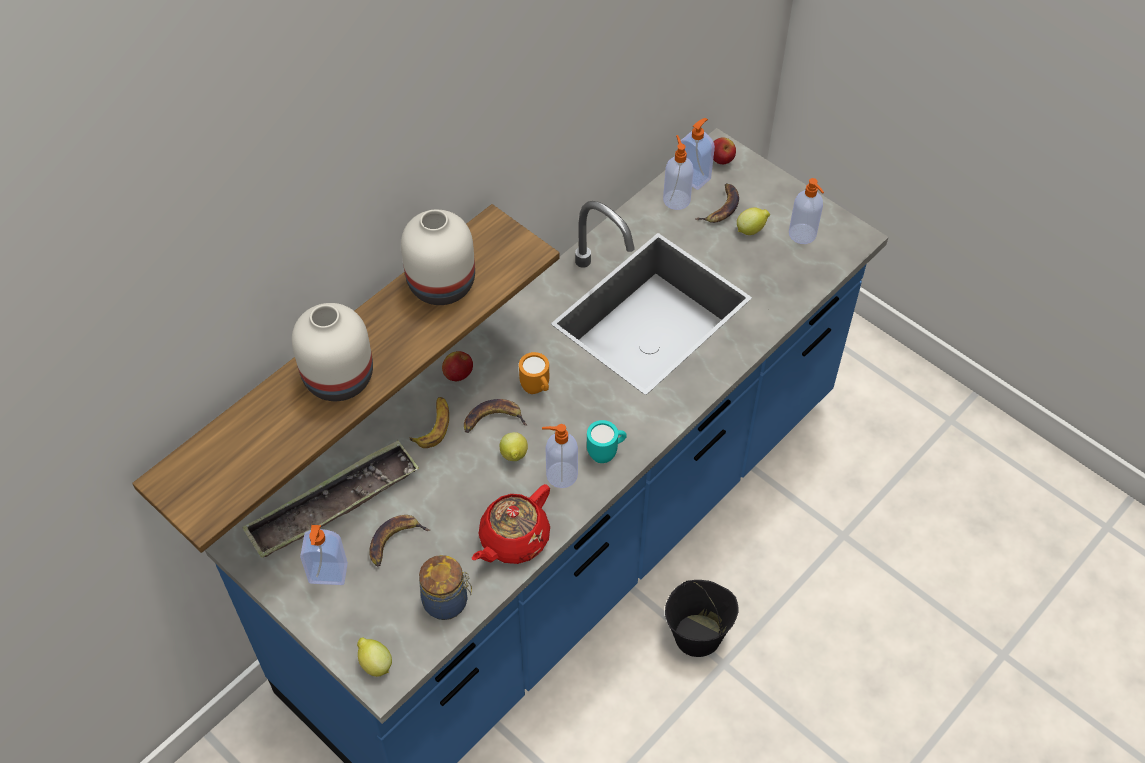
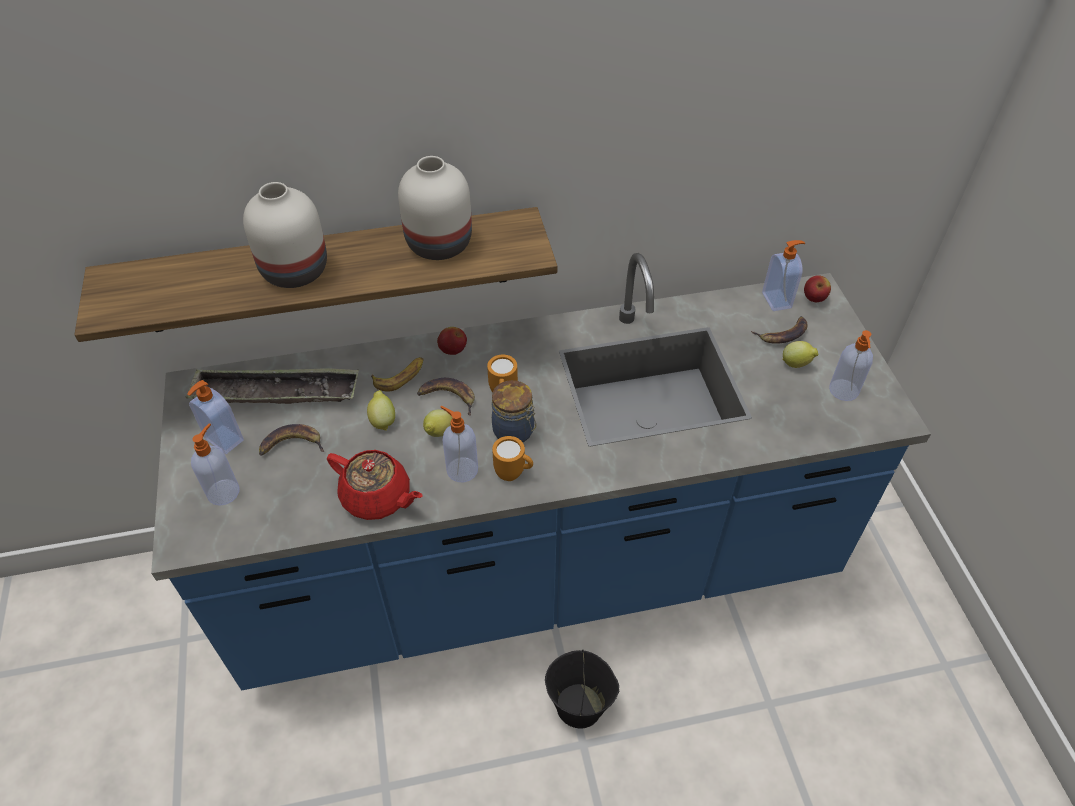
camera: 35 degrees right, 5 degrees down
lemon [357,637,392,677] -> lemon moved to [367,390,395,431]
jar [419,555,472,620] -> jar moved to [492,380,536,442]
red teapot [472,484,550,564] -> red teapot turned 135 degrees counterclockwise [327,450,423,520]
turquoise mug [587,420,627,463] -> orange mug [492,436,533,481]
soap dispenser [663,135,694,210] -> soap dispenser moved to [191,423,239,506]

